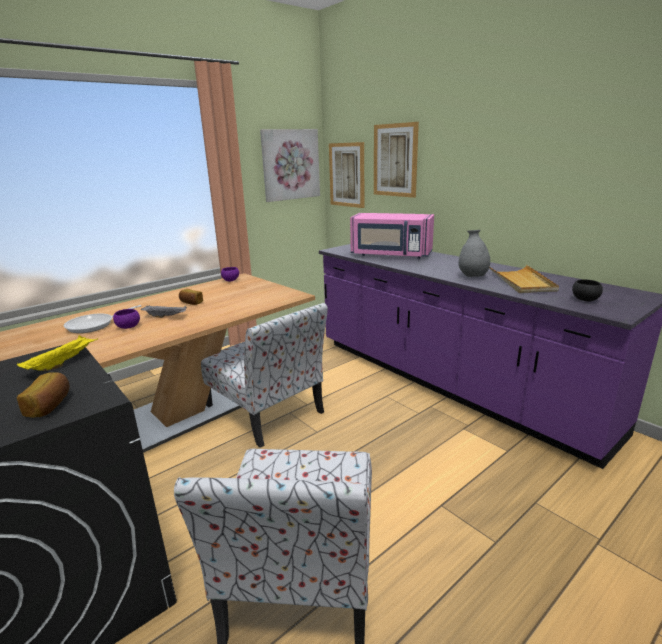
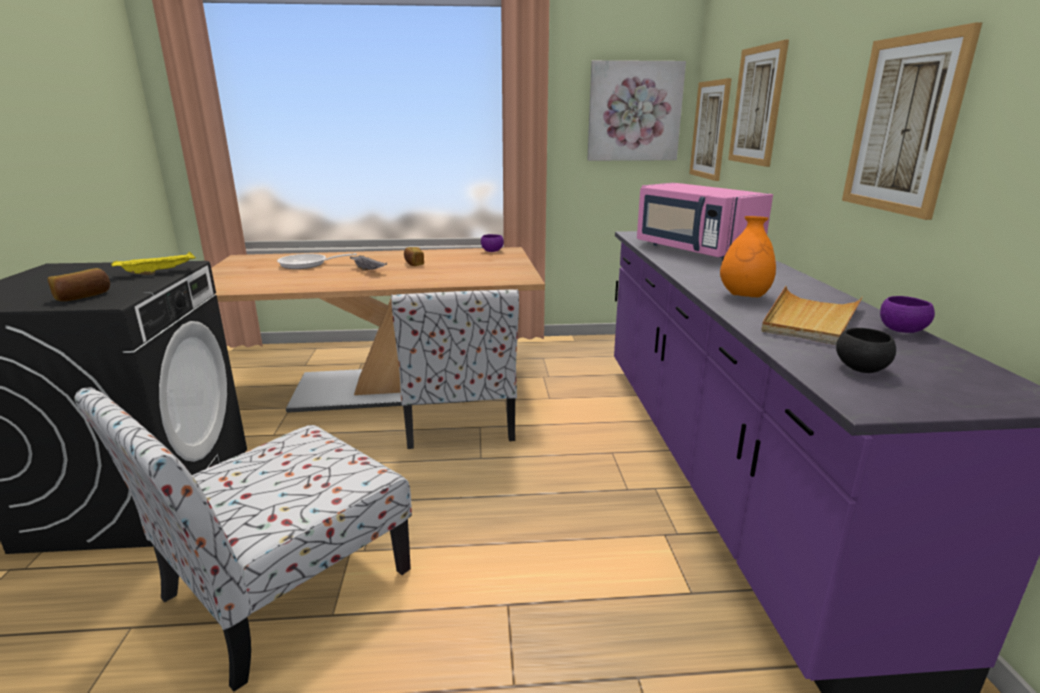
camera: 35 degrees right, 0 degrees up
purple bowl [113,309,140,329] -> purple bowl moved to [880,296,935,333]
grey vase [458,230,490,277] -> orange vase [720,216,776,297]
none -> picture [842,22,982,220]

